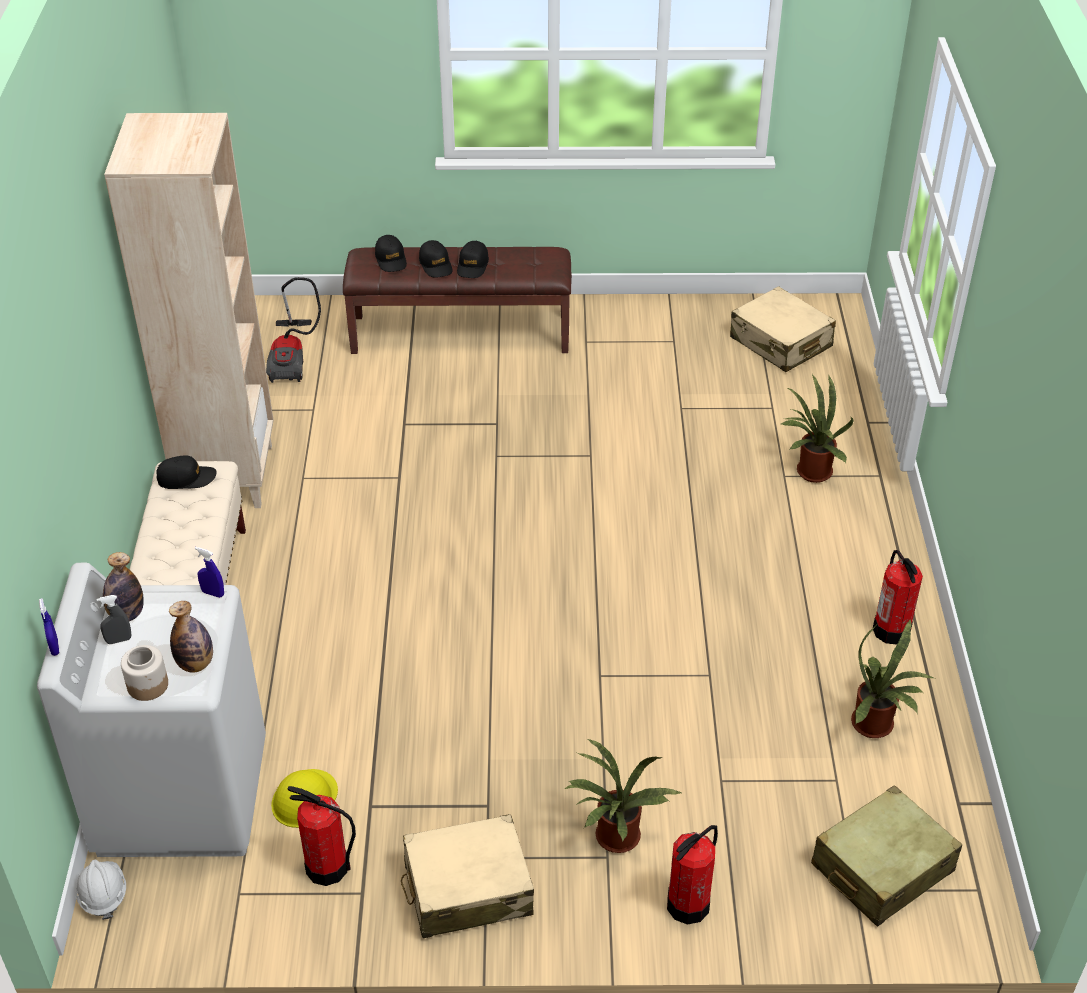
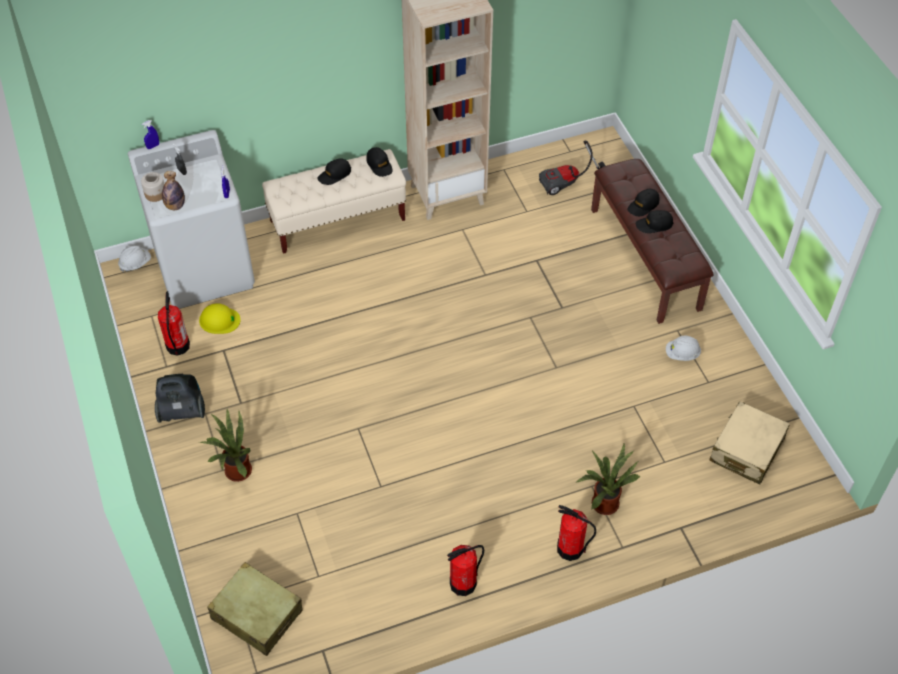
camera: 70 degrees right, 10 degrees up
bottle [103,552,144,621] -> none
black cap [375,235,407,272] -> black cap moved to [317,158,351,185]
beige suitcase [401,814,534,938] -> vacuum cleaner [155,374,205,423]
fire extinguisher [667,825,718,925] -> fire extinguisher moved to [557,505,596,561]
potted plant [851,619,933,738] -> none
none -> white hard hat [666,336,701,361]

